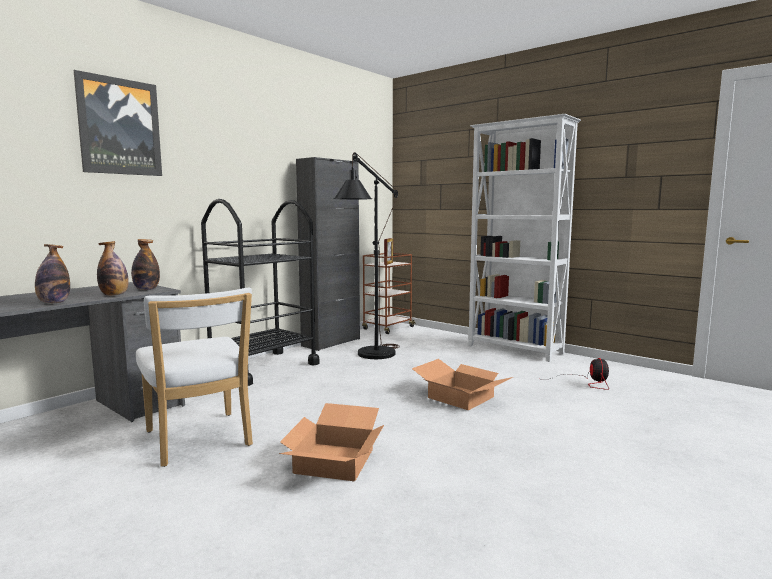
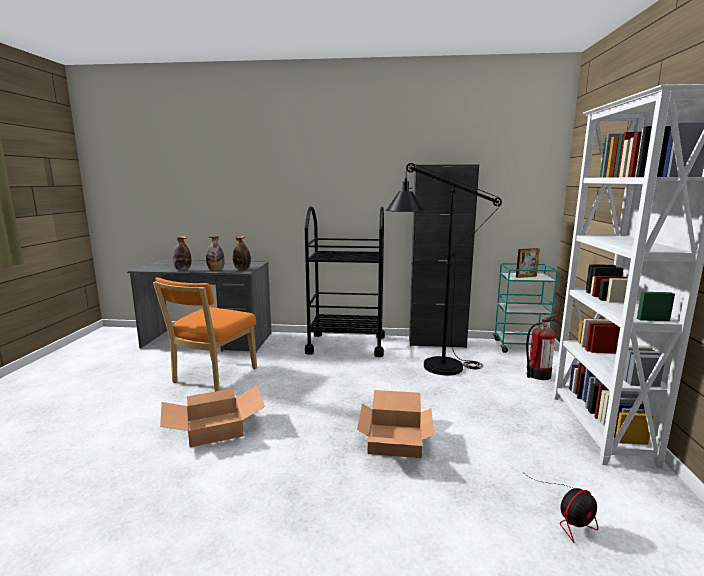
camera: 55 degrees right, 5 degrees up
picture [74,70,162,176] -> none
white chair [136,288,253,467] -> orange chair [153,277,257,392]
brown cart [362,253,416,334] -> turquoise cart [493,263,558,353]
none -> fire extinguisher [526,314,558,380]

